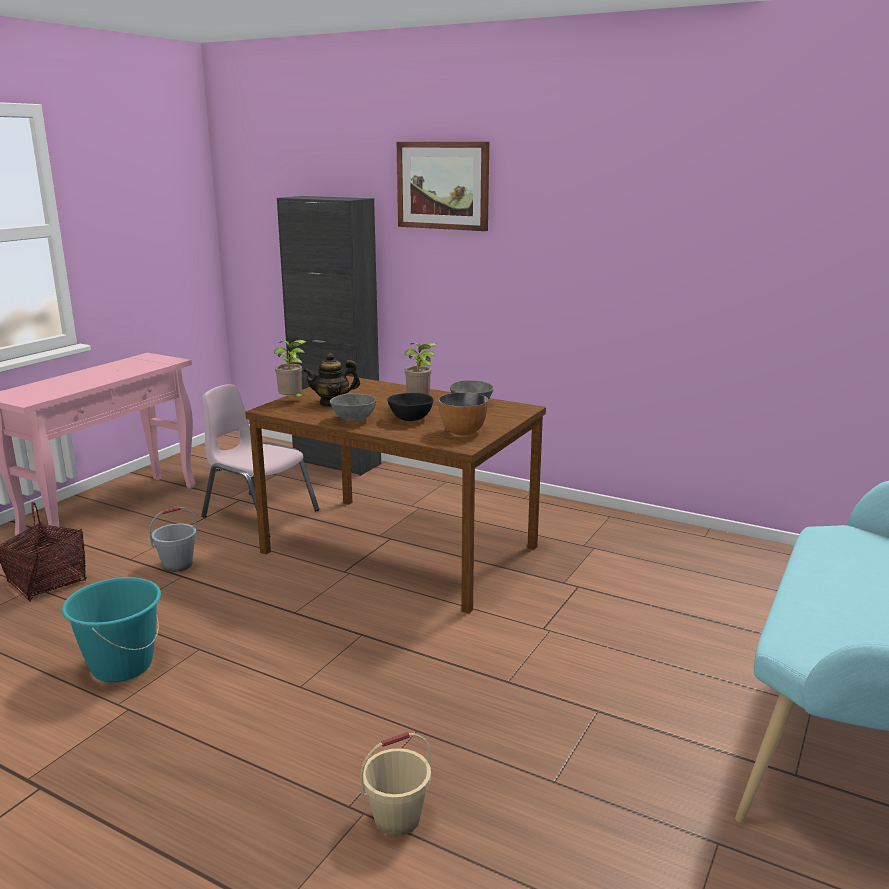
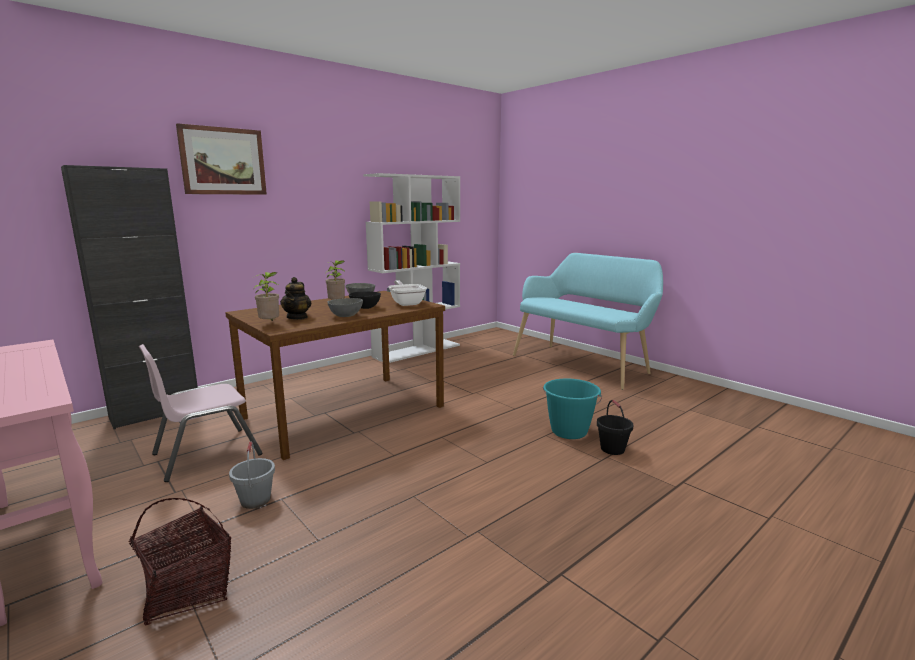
camera: 70 degrees left, 5 degrees down
turquoise bucket [62,577,161,682] -> turquoise bucket moved to [543,379,602,439]
beige bucket [360,732,431,836] -> black bucket [597,400,634,455]
bowl [438,392,488,436] -> frying pan [388,280,427,306]
none -> white bookcase [363,173,460,363]

